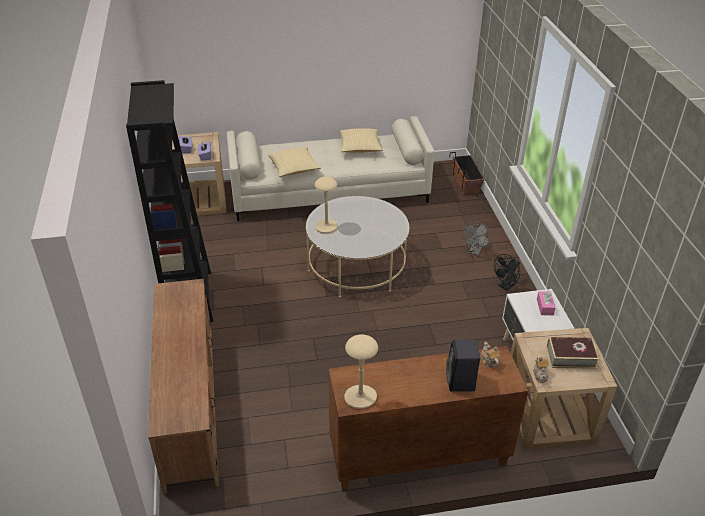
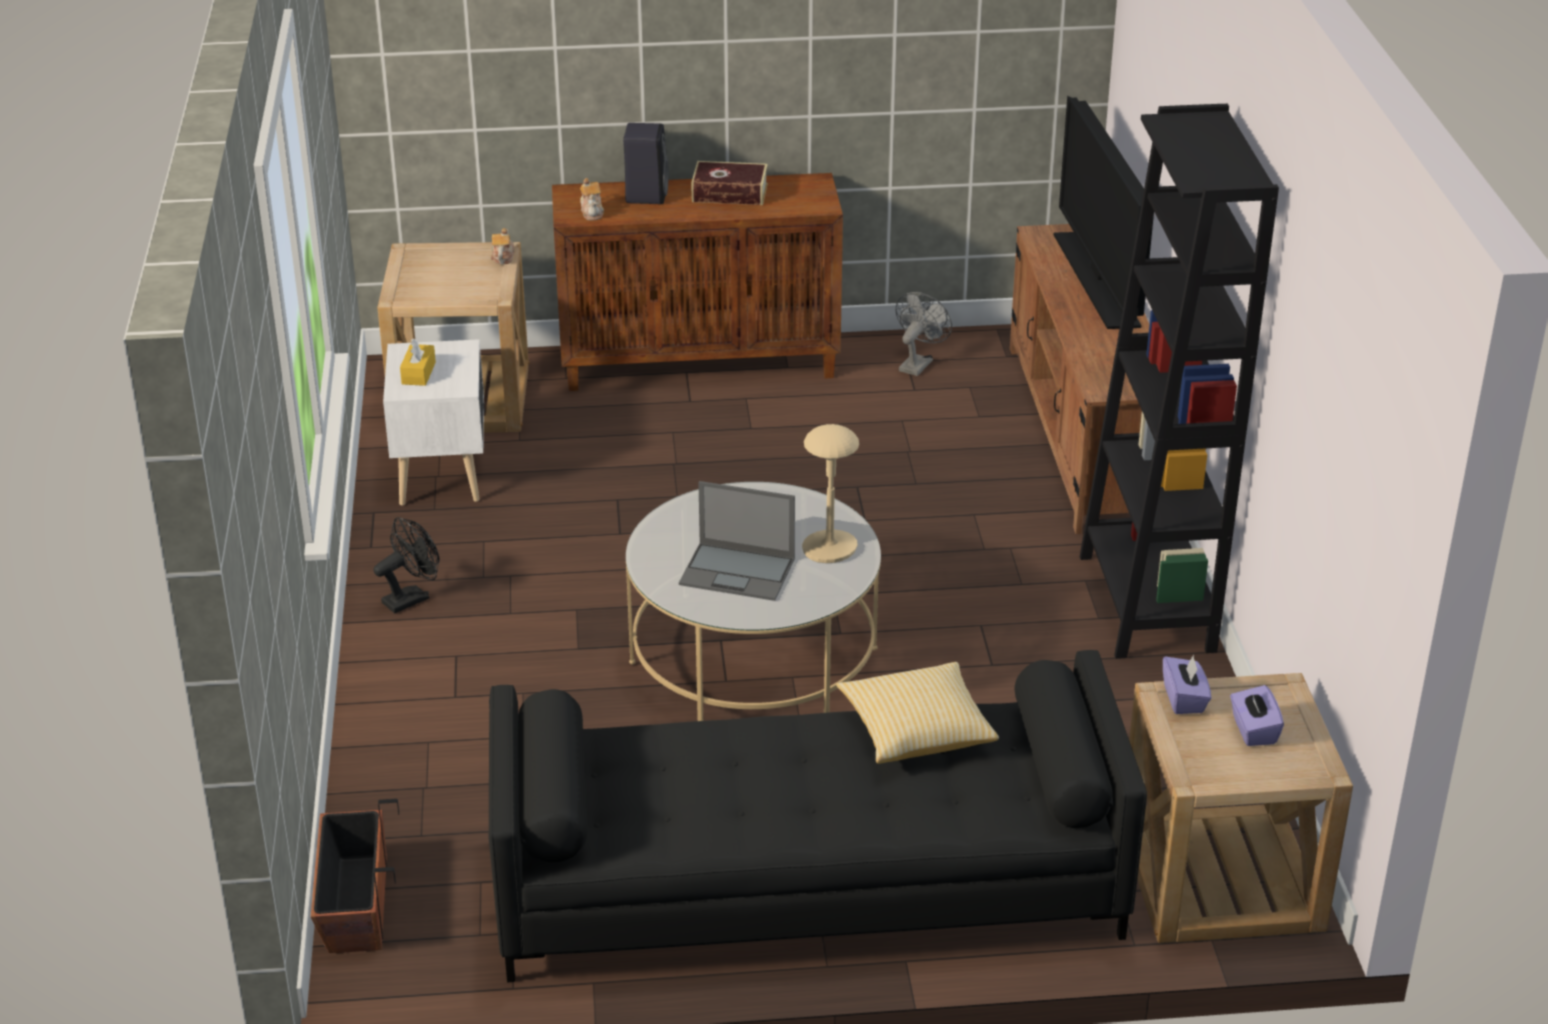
camera: 175 degrees left, 5 degrees down
beige sofa [226,116,434,221] -> black sofa [488,650,1147,982]
pillow [339,128,383,153] -> none
beige table lamp [344,335,378,409] -> none
grey fan [462,222,491,256] -> grey fan moved to [896,292,952,376]
pink tissue box [537,290,555,315] -> yellow tissue box [400,338,436,386]
book [547,337,599,369] -> book moved to [692,161,768,205]
none -> laptop [679,481,795,601]
none -> television [1054,96,1154,329]

